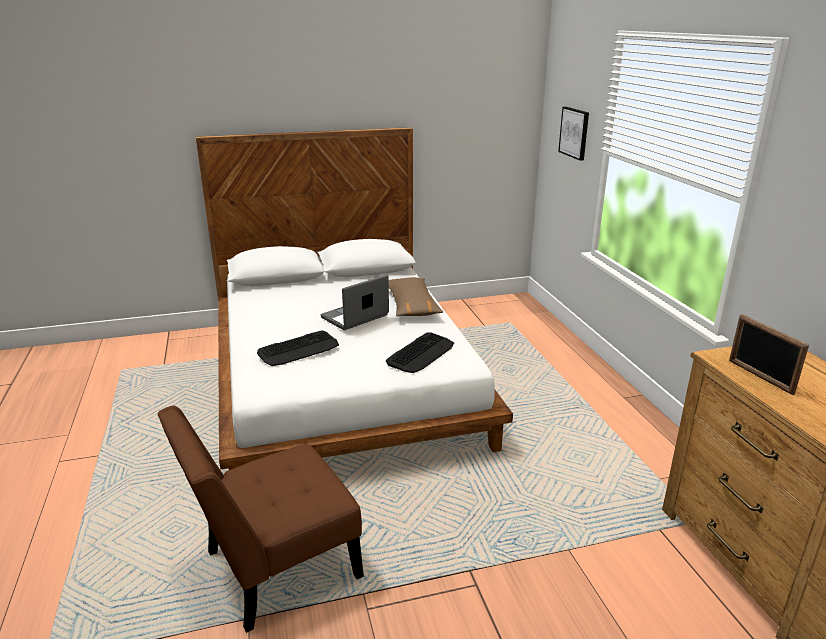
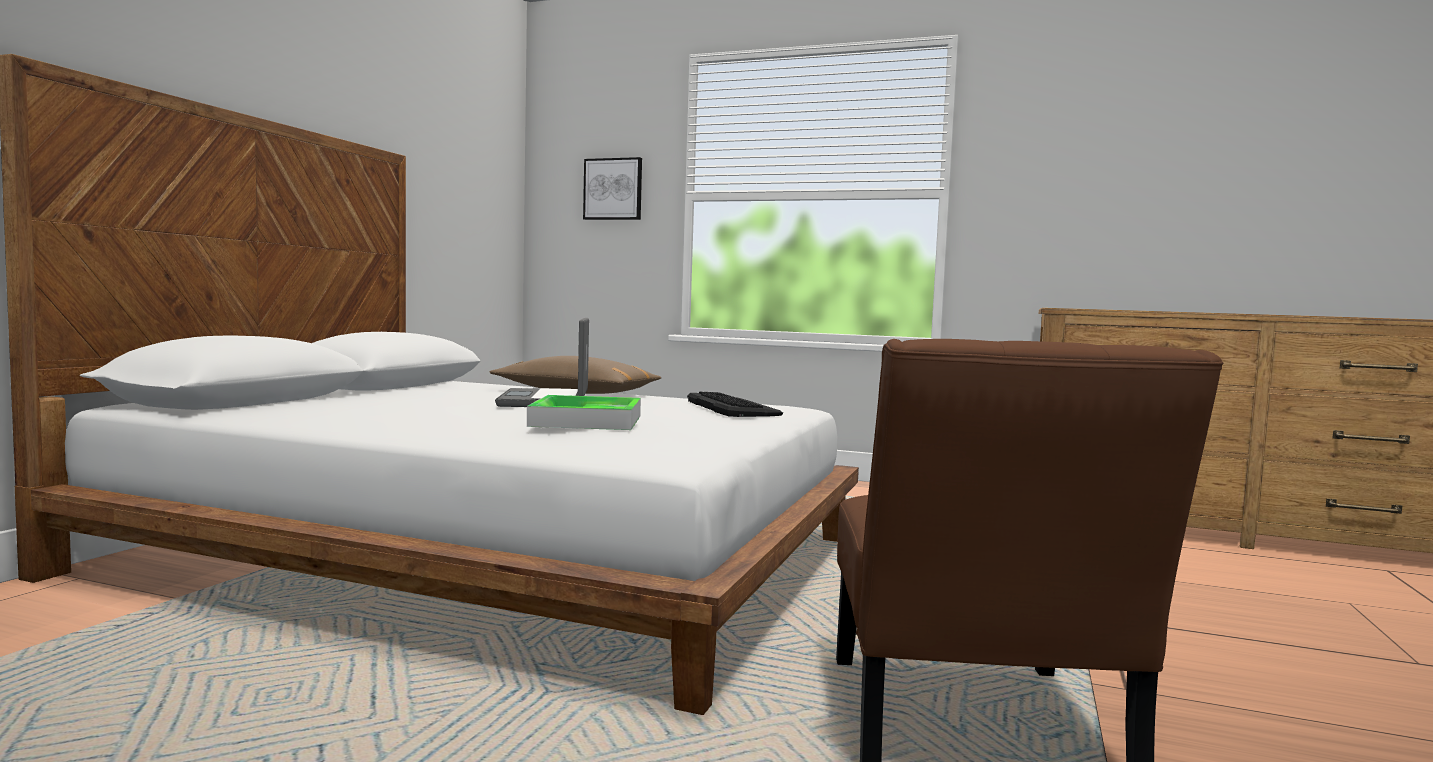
camera: 55 degrees left, 20 degrees down
keyboard [257,331,339,366] -> tray [527,395,641,430]
picture frame [729,314,809,395] -> none

